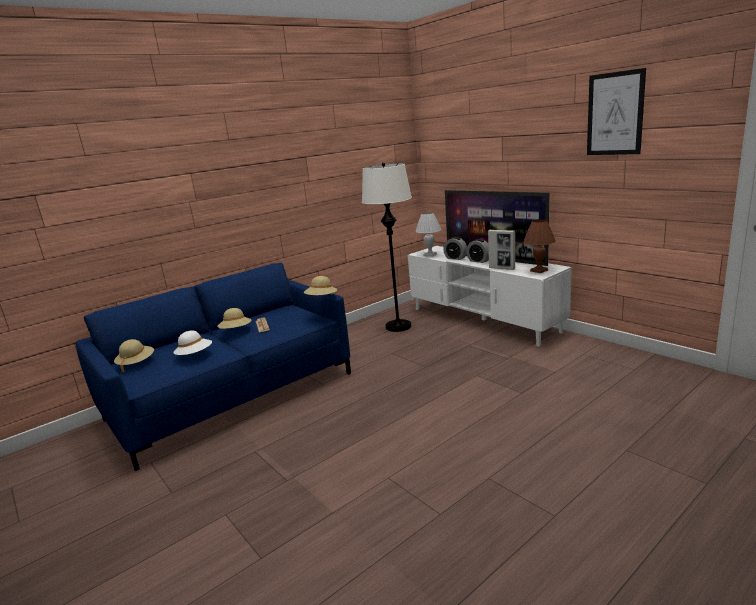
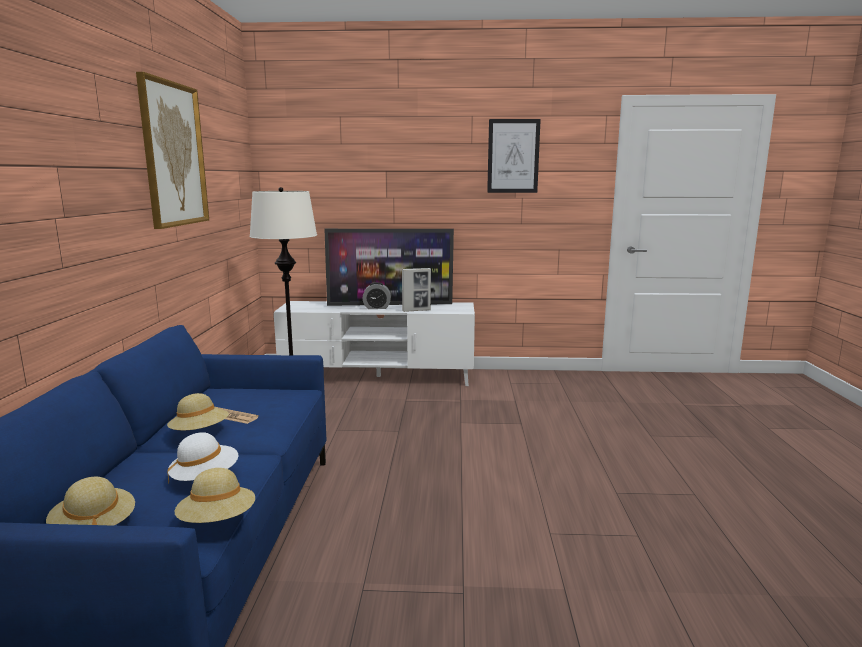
camera: 50 degrees left, 5 degrees down
beige hat [304,276,337,295] -> beige hat moved to [175,468,255,523]
white table lamp [416,212,442,257] -> none
alarm clock [443,237,467,260] -> none
brown table lamp [523,219,556,273] -> none
none -> picture [136,72,209,229]

